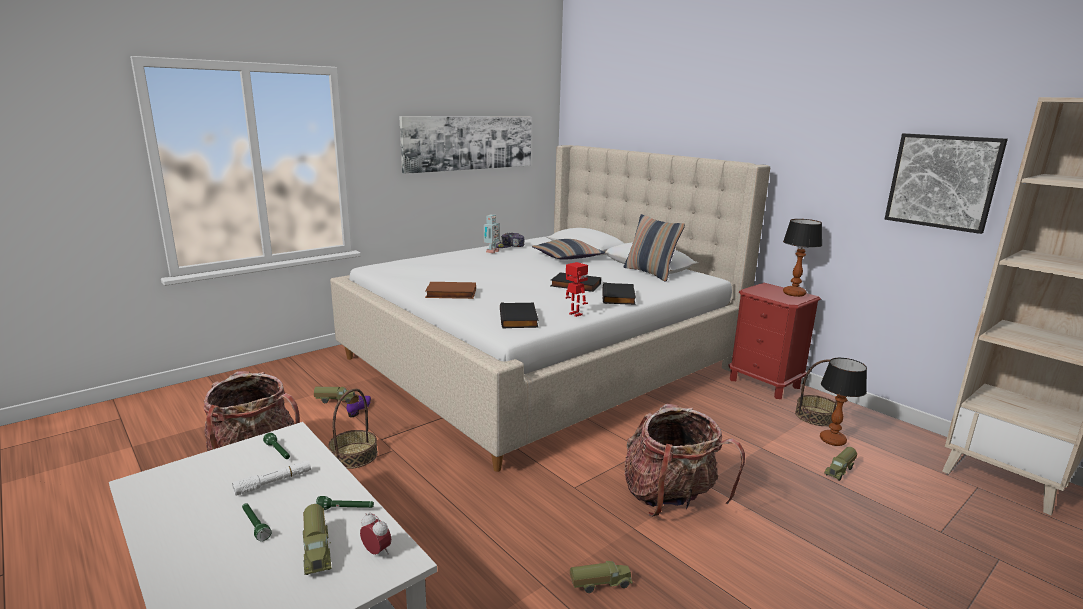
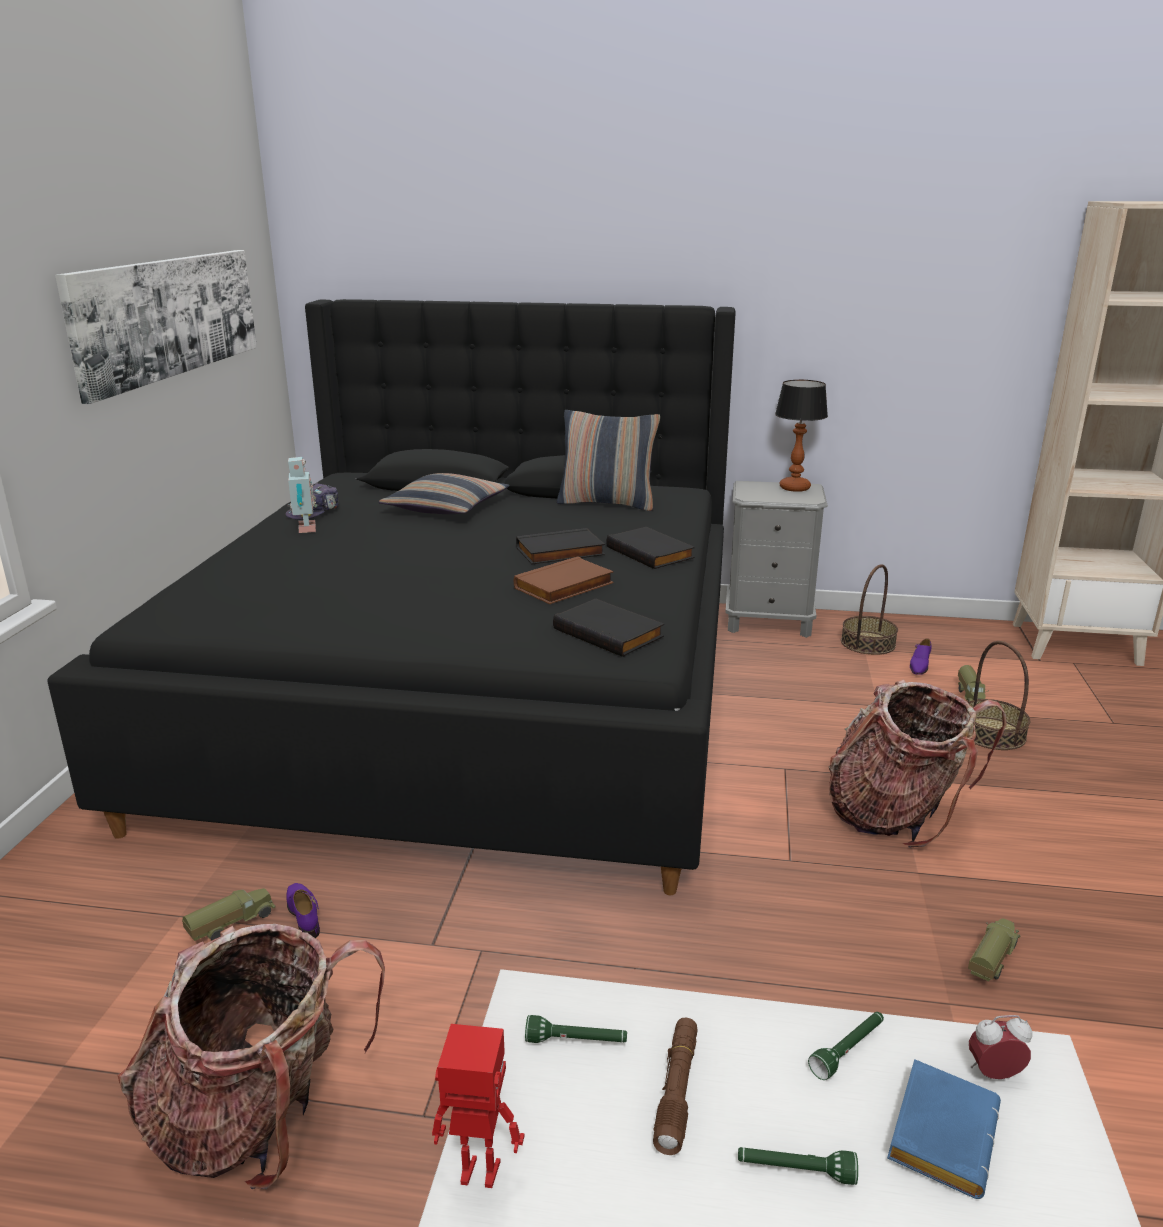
camera: 40 degrees left, 5 degrees up
white flashlight [232,461,311,496] -> brown flashlight [653,1018,697,1155]
toy truck [303,504,332,575] -> blue book [887,1059,1001,1199]
basket [328,388,378,469] -> basket moved to [968,641,1030,750]
beige bed [330,145,770,472] -> black bed [47,299,736,895]
brown book [425,282,476,299] -> brown book moved to [514,557,614,604]
toy robot [565,262,588,317] -> toy robot moved to [432,1024,524,1188]
red nightstand [729,283,821,399] -> grey nightstand [725,481,828,638]
table lamp [820,358,867,446] -> purple shoe [910,639,931,675]
picture [885,133,1008,234] -> none

